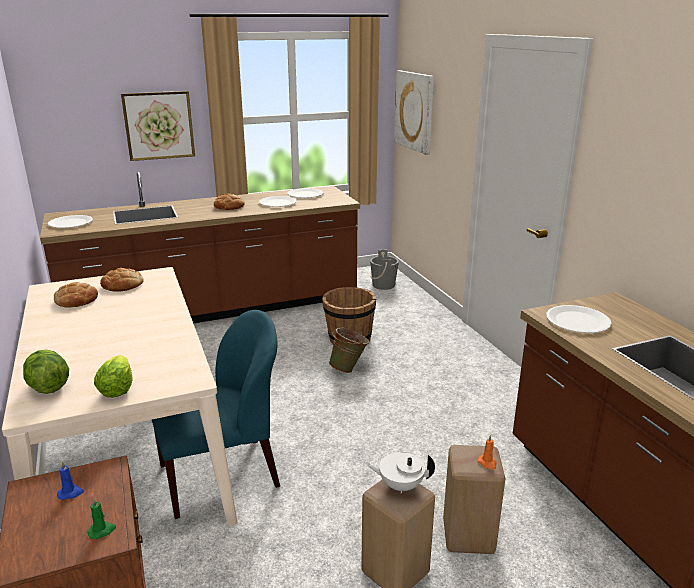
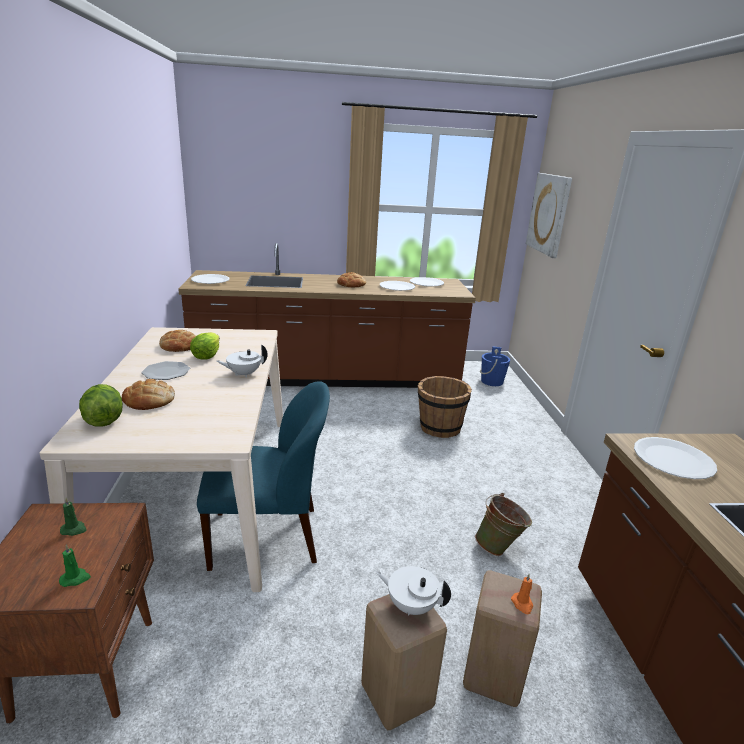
camera: 15 degrees right, 0 degrees up
blue candle [57,461,84,500] -> green candle [60,498,87,536]
lettuce [94,355,133,398] -> lettuce moved to [190,332,220,360]
bread [100,268,143,292] -> bread moved to [122,379,175,410]
picture [121,91,195,161] -> none
green bucket [329,326,369,373] -> green bucket moved to [475,493,532,556]
grey bucket [370,249,399,290] -> blue bucket [480,347,510,386]
none -> plate [141,361,190,380]
none -> white teapot [217,344,268,378]

